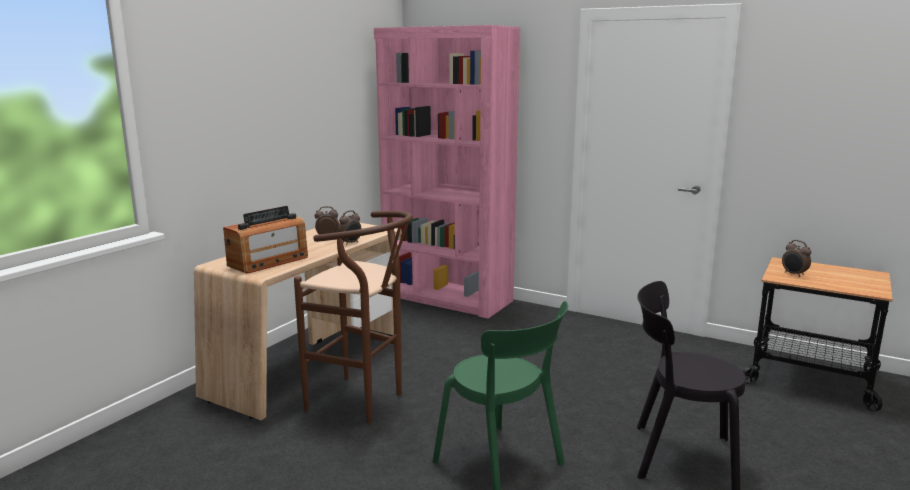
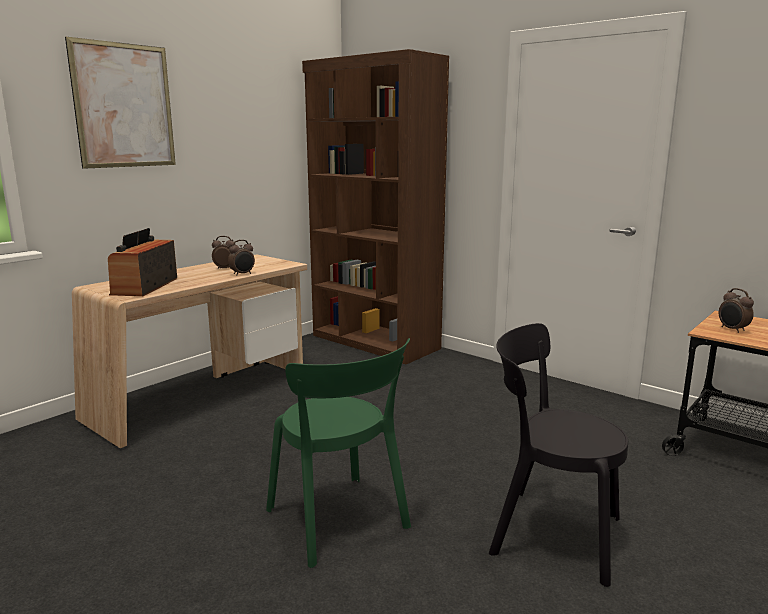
camera: 10 degrees right, 0 degrees up
radio [223,206,308,274] -> radio turned 135 degrees clockwise [108,228,177,296]
brown stool [294,211,413,424] -> none
pink bookcase [374,25,520,319] -> brown bookcase [302,49,449,364]
none -> picture [65,37,176,169]

